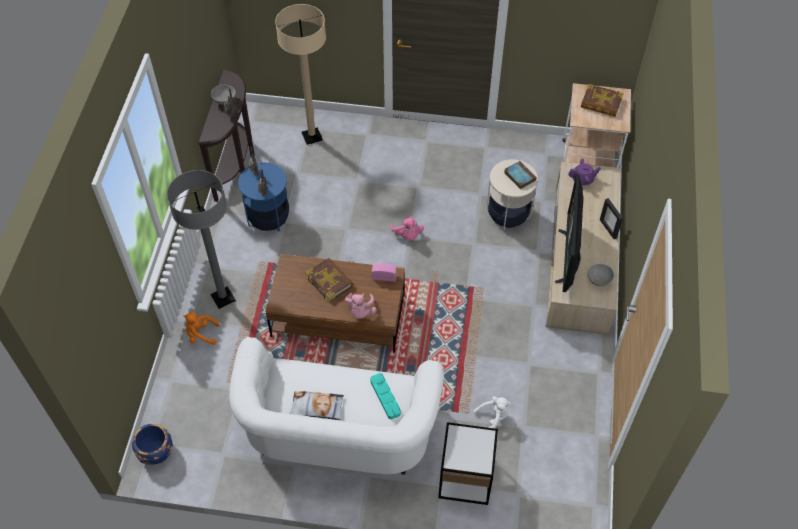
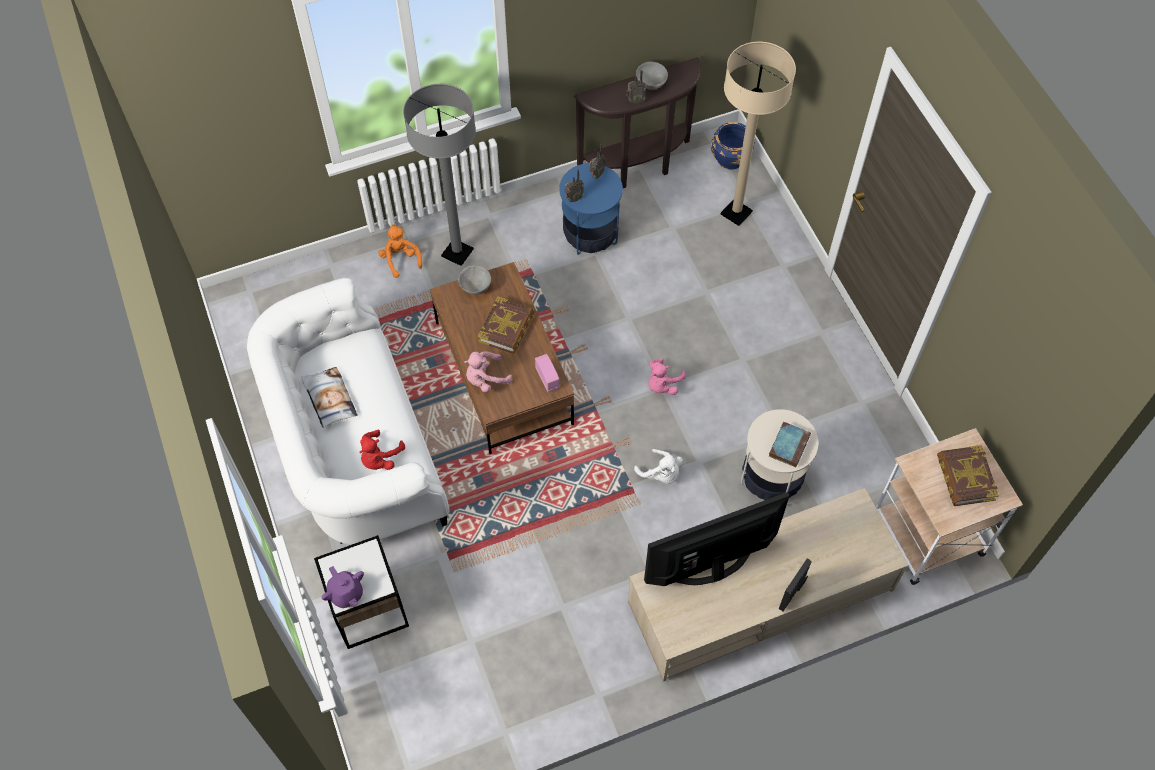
camera: 60 degrees right, 5 degrees up
blue planter [132,424,173,465] -> blue planter moved to [711,122,754,170]
turquoise tray [370,373,401,419] -> red plush toy [359,429,405,470]
white plush toy [473,396,511,428] -> white plush toy moved to [634,449,683,484]
purple teapot [568,158,601,185] -> purple teapot moved to [321,566,364,608]
grey bowl [588,264,614,286] -> grey bowl moved to [458,265,491,295]

